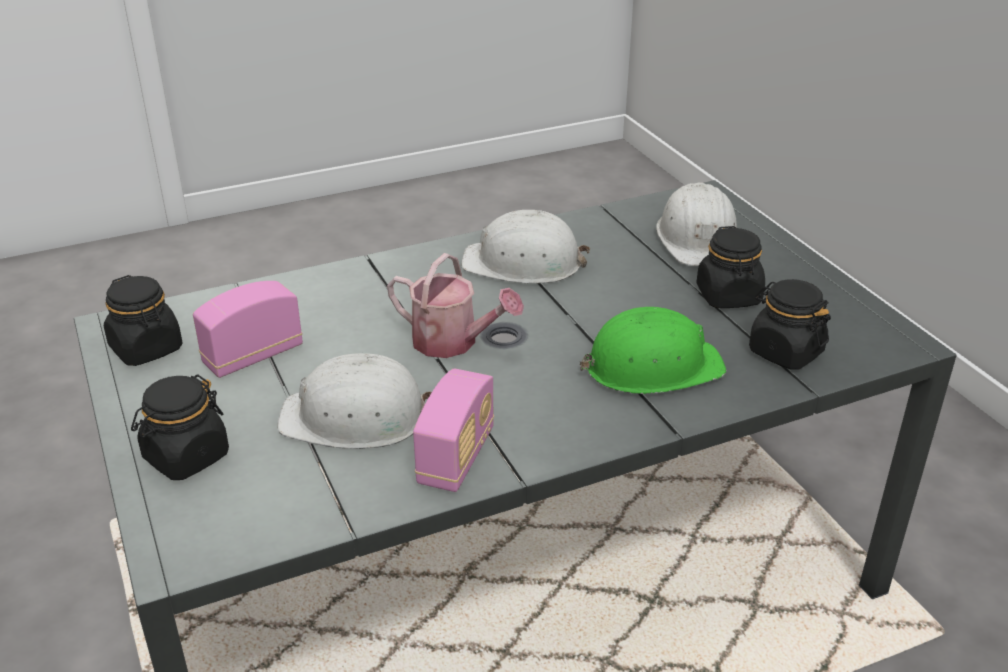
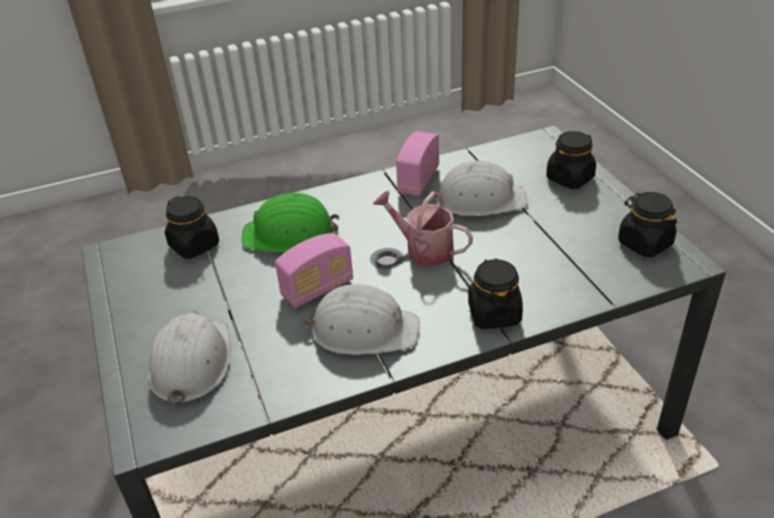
camera: 175 degrees left, 5 degrees up
radio [193,281,303,378] -> radio moved to [275,233,353,308]
black jar [696,226,765,308] -> black jar moved to [468,258,523,329]

